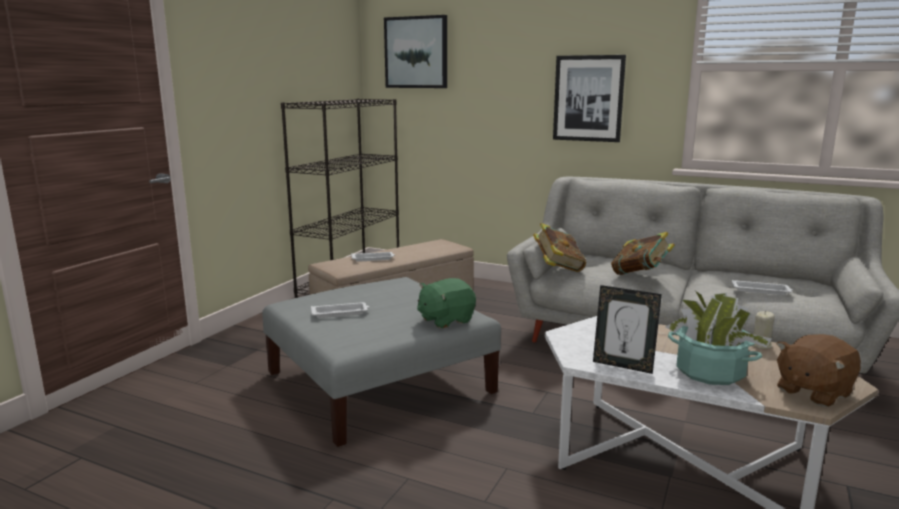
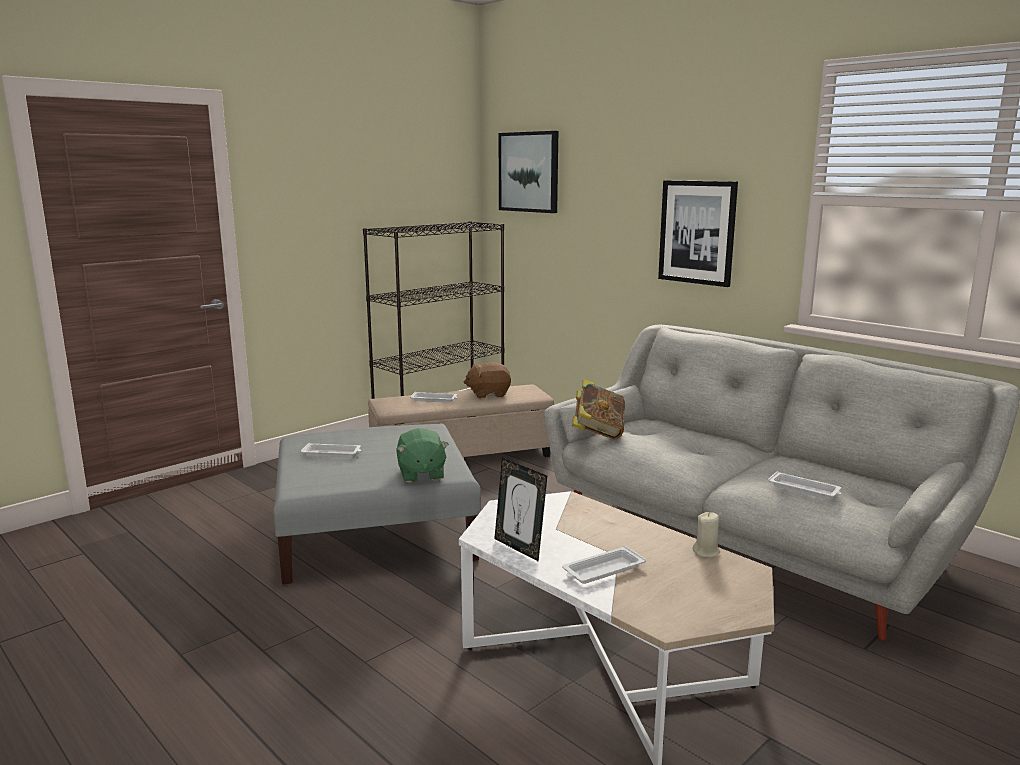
camera: 20 degrees right, 0 degrees up
green plush toy [417,278,476,328] -> green plush toy turned 90 degrees counterclockwise [396,428,449,483]
book [611,232,675,275] -> none
potted plant [665,291,772,385] -> white tray [562,546,646,584]
brown plush toy [777,334,861,407] -> brown plush toy moved to [464,363,511,399]

